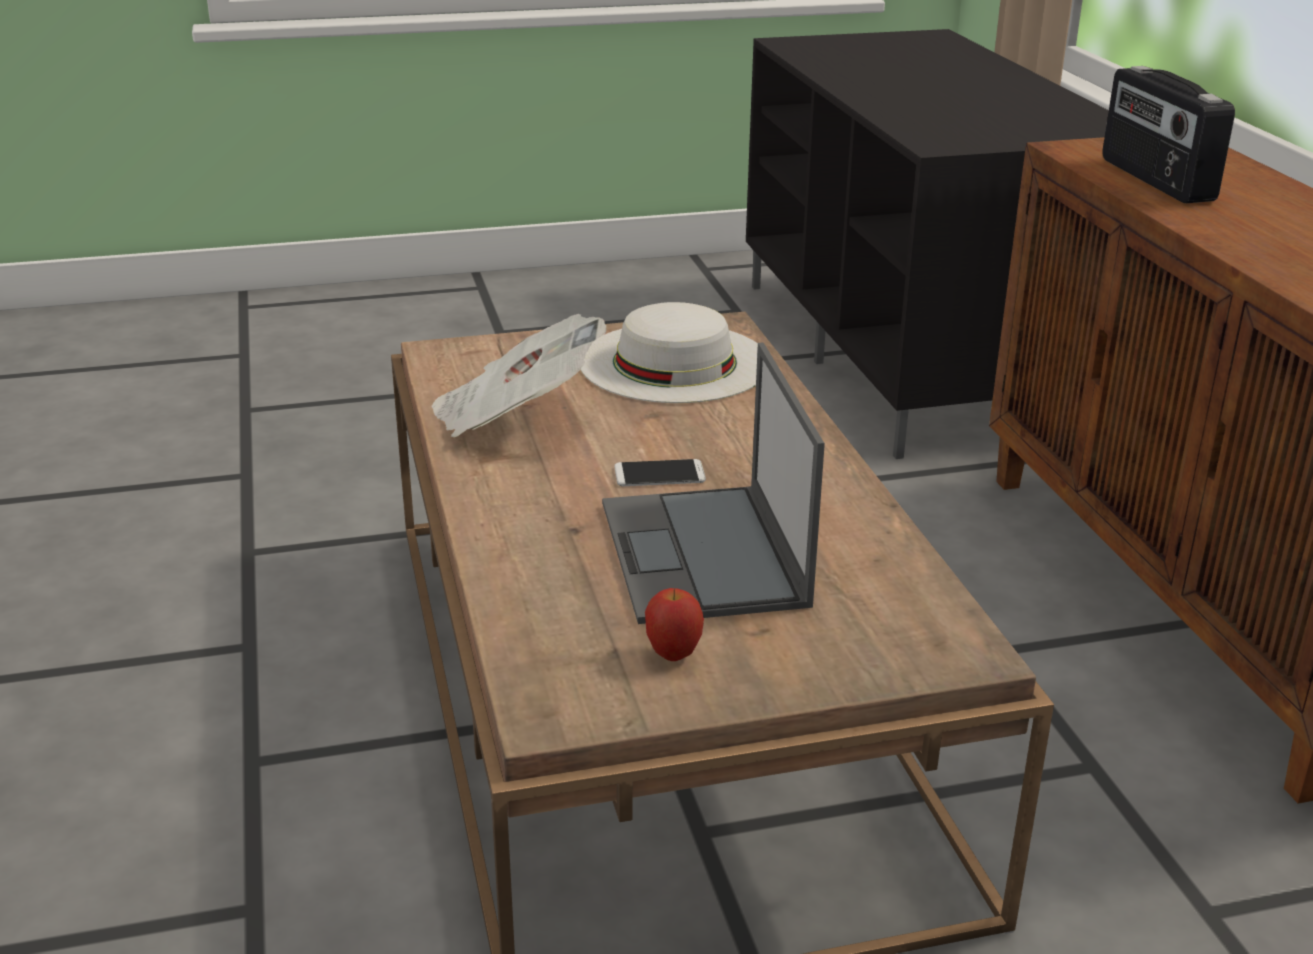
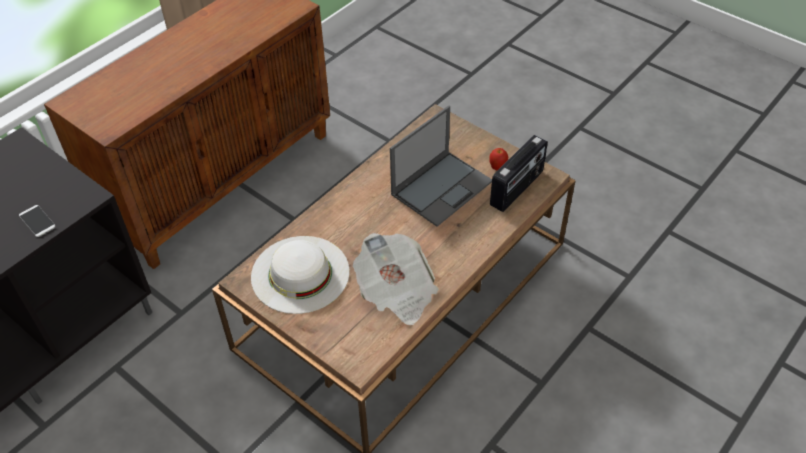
camera: 125 degrees left, 20 degrees up
phone [614,459,706,486] -> phone moved to [19,205,56,237]
radio [1103,66,1235,203] -> radio moved to [490,135,548,212]

